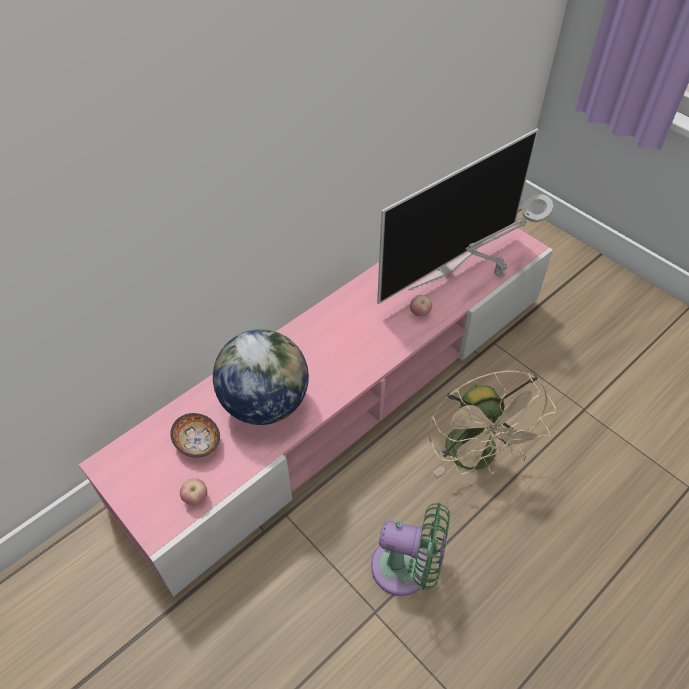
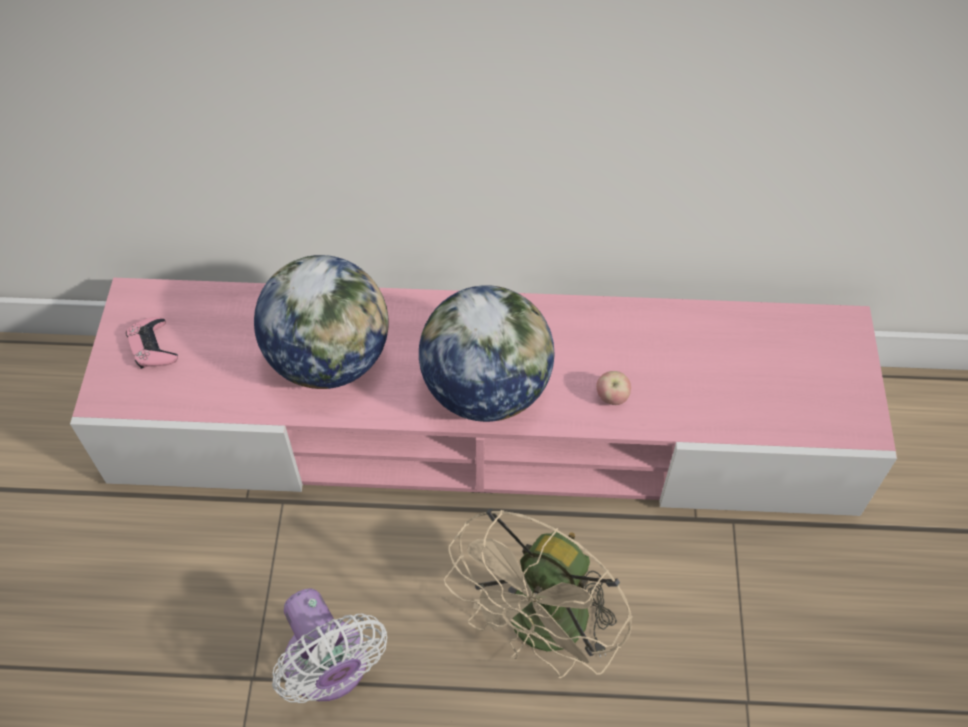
camera: 45 degrees right, 5 degrees up
bowl [170,413,220,457] -> none
apple [180,478,207,505] -> none
green fan [371,503,450,596] -> white fan [272,588,387,703]
television [377,128,539,304] -> none
grey table lamp [466,194,554,278] -> none
none -> pink game controller [126,317,178,369]
none -> globe [419,285,554,422]

